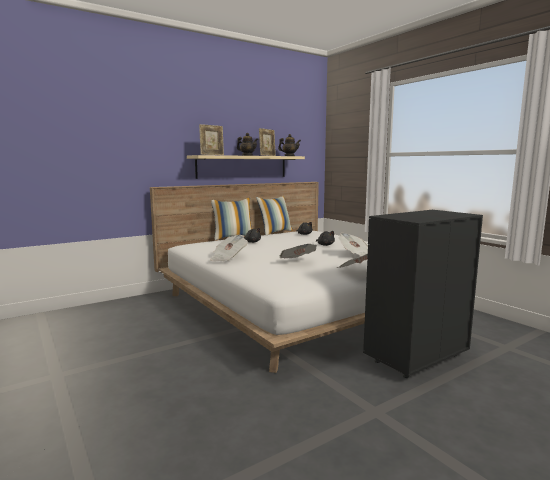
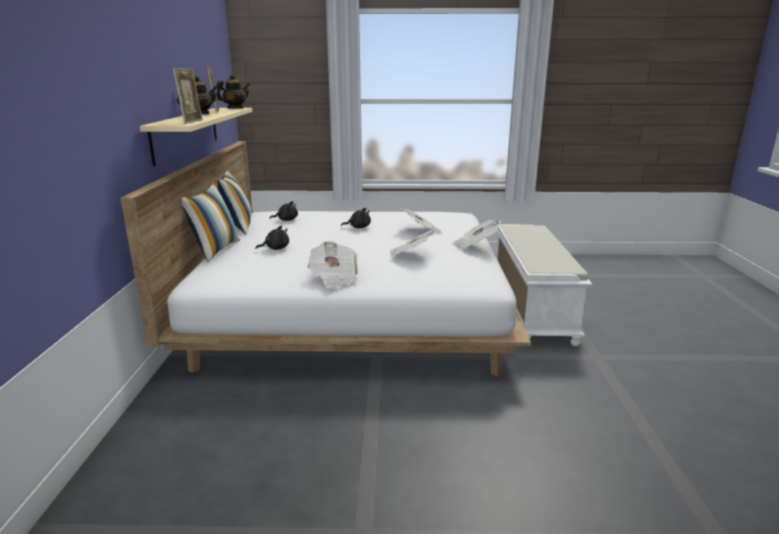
camera: 55 degrees left, 10 degrees up
black cabinet [363,210,483,378] -> white bench [496,224,592,346]

